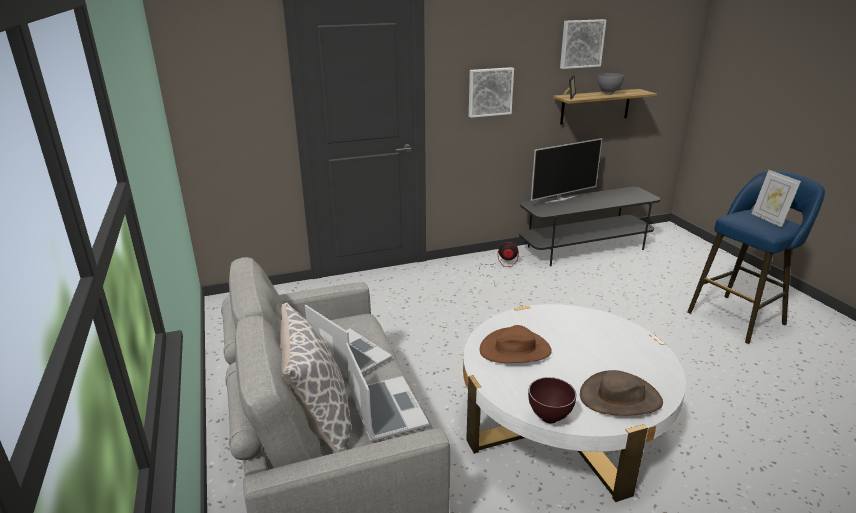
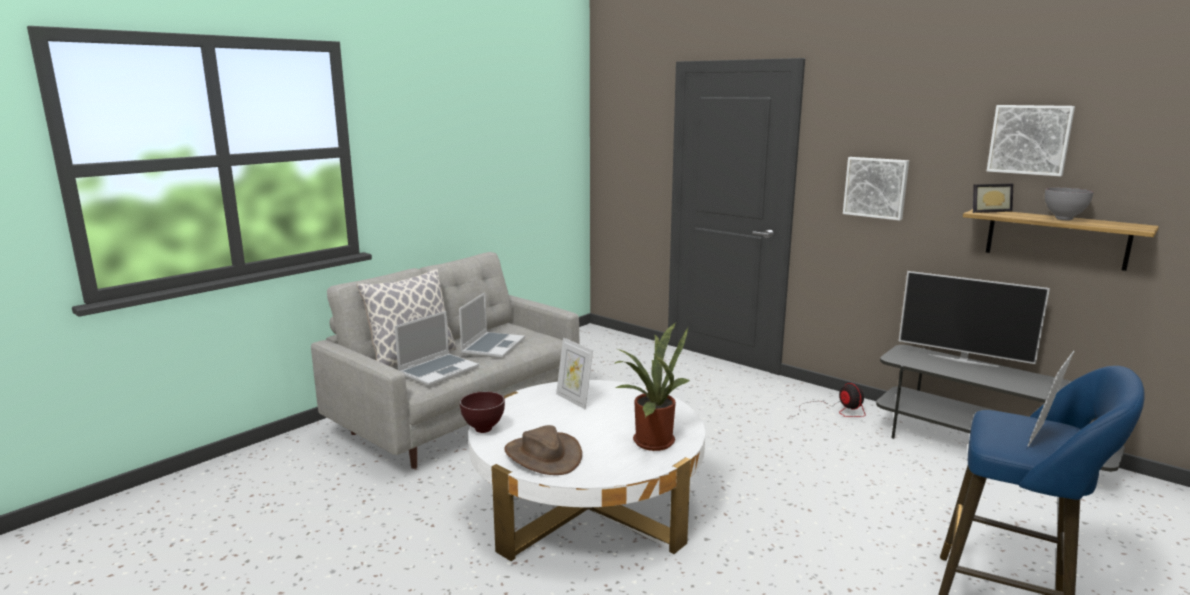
camera: 60 degrees right, 10 degrees down
brown hat [480,325,552,363] -> picture frame [556,338,593,409]
none -> potted plant [614,323,689,451]

